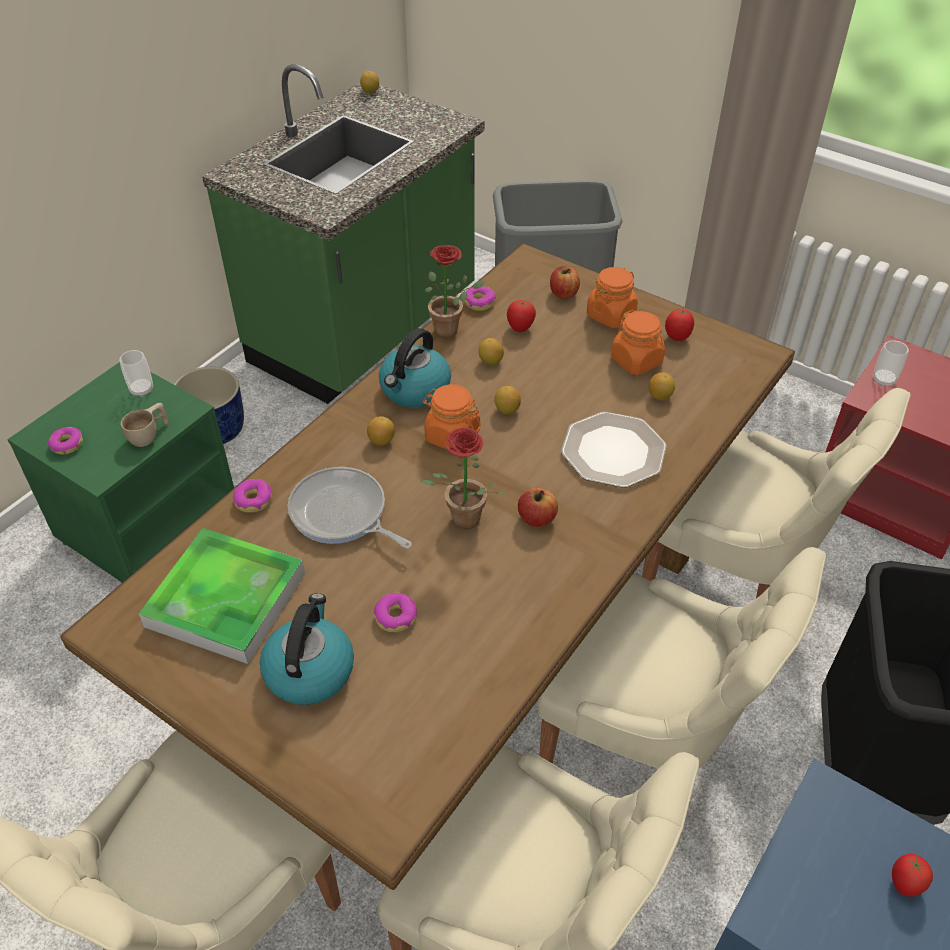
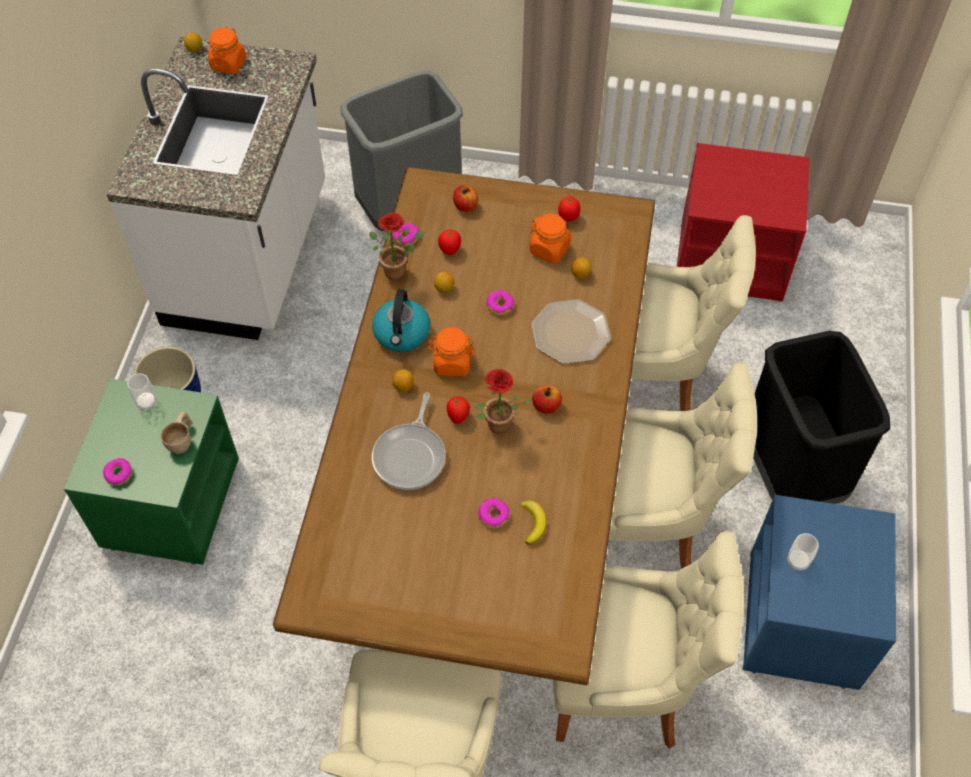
camera: 25 degrees left, 10 degrees up
tray [139,528,305,664] -> none
green counter [202,64,484,404] -> white counter [106,36,325,340]
donut [233,479,272,512] -> donut moved to [486,290,515,315]
kettle [260,593,354,705] -> none
frying pan [288,467,412,549] -> frying pan turned 90 degrees counterclockwise [372,392,446,490]
lemon [494,386,521,415] -> none
orange jar [587,267,638,328] -> orange jar moved to [208,27,246,74]
cup [873,340,909,387] -> cup moved to [788,533,819,571]
tomato [892,854,933,897] -> tomato moved to [447,396,470,424]
none -> banana [519,501,547,545]

